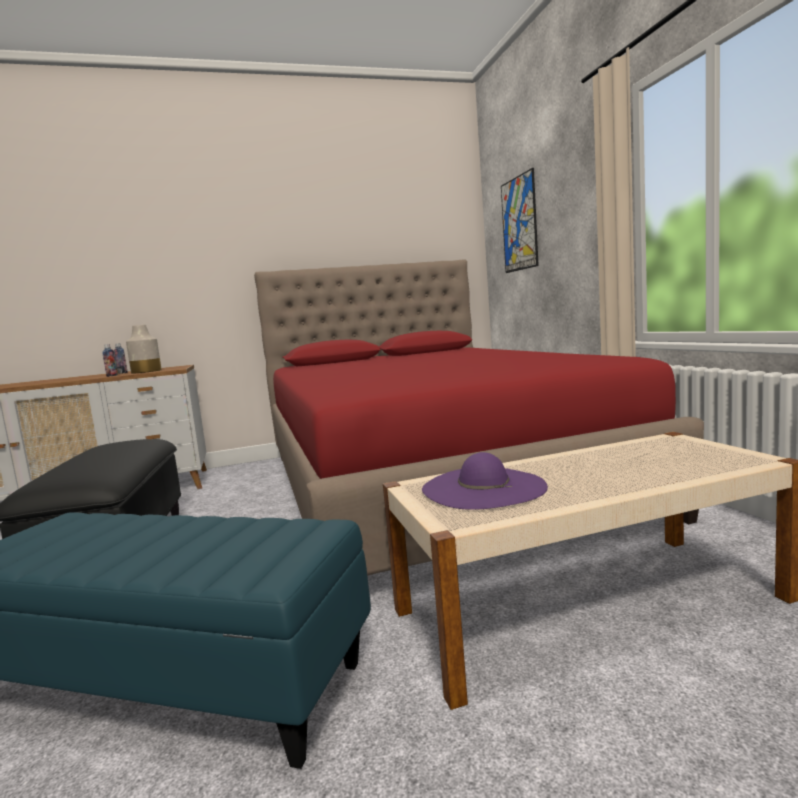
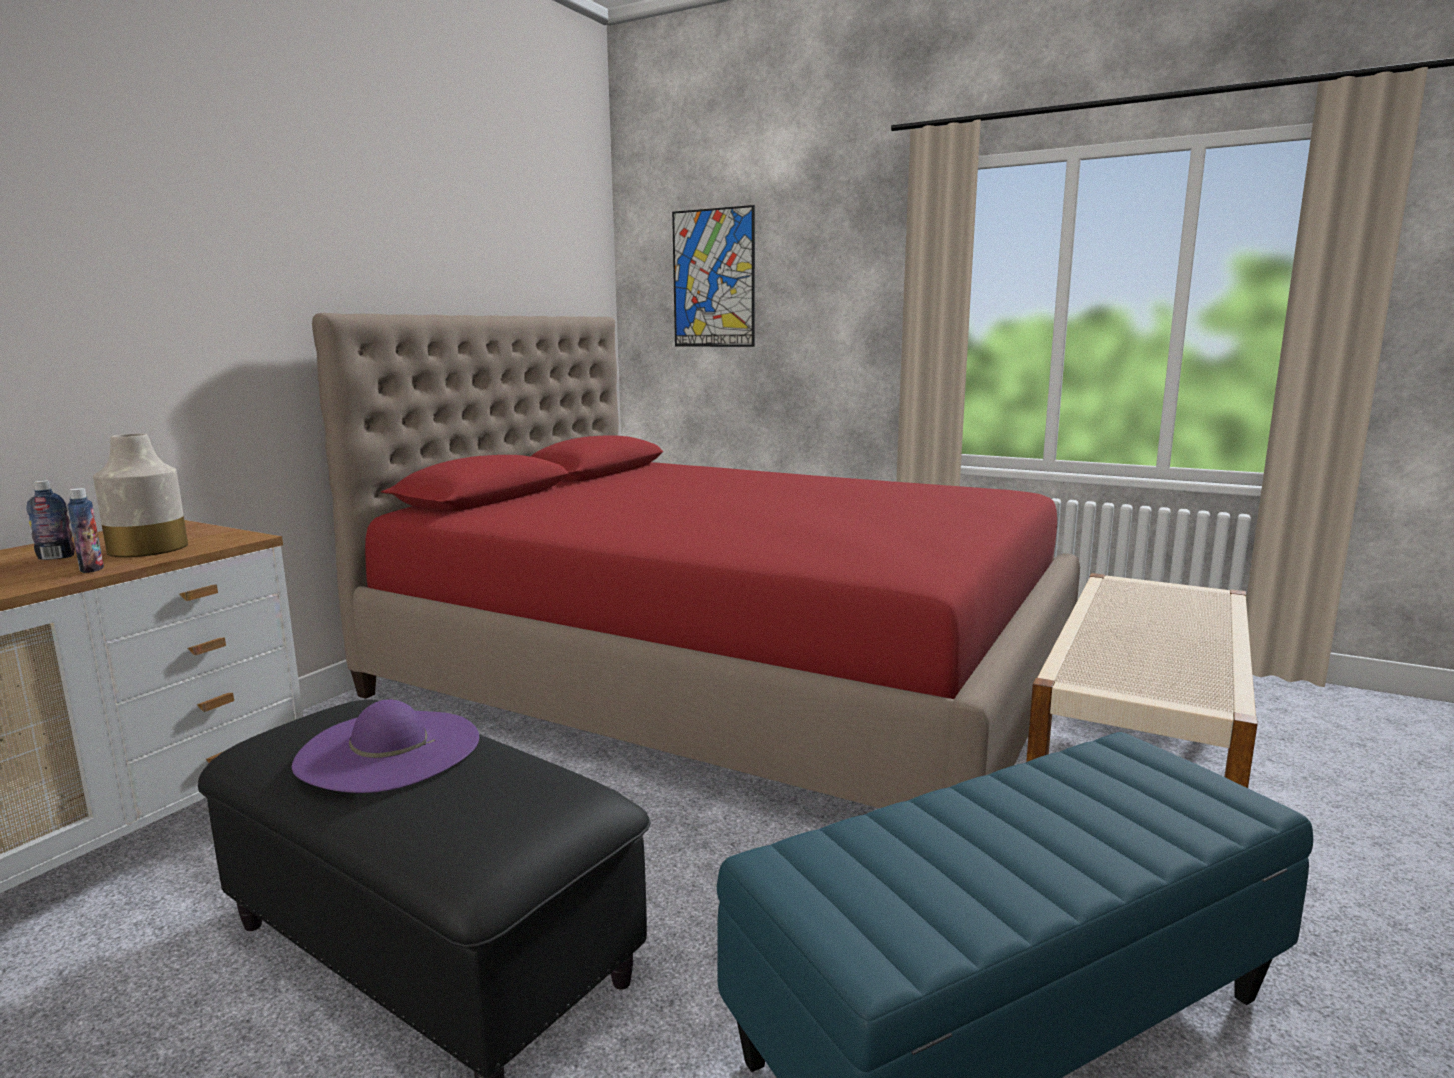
camera: 45 degrees left, 5 degrees up
purple hat [422,452,548,510] -> purple hat moved to [292,699,479,793]

